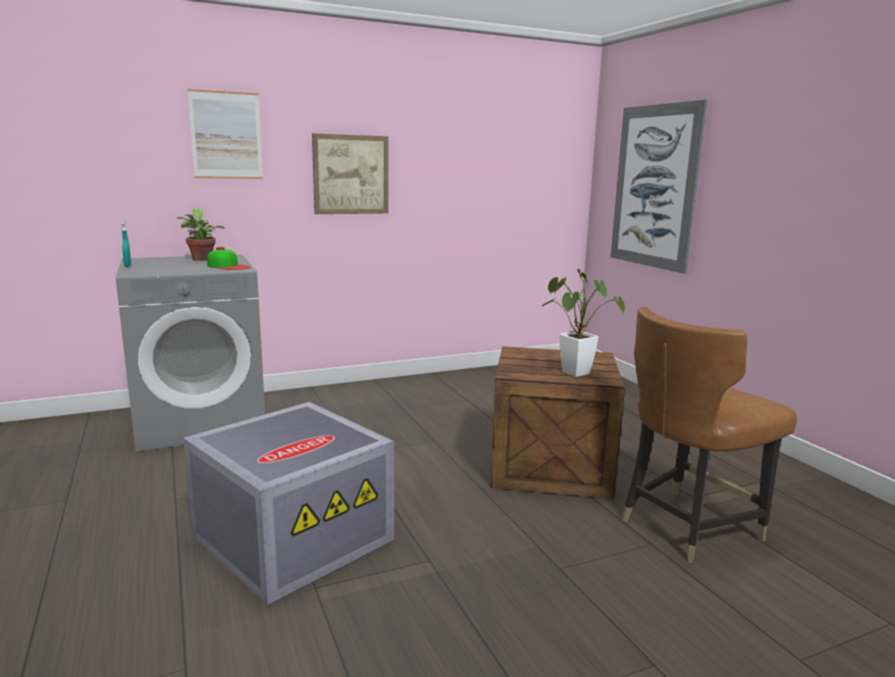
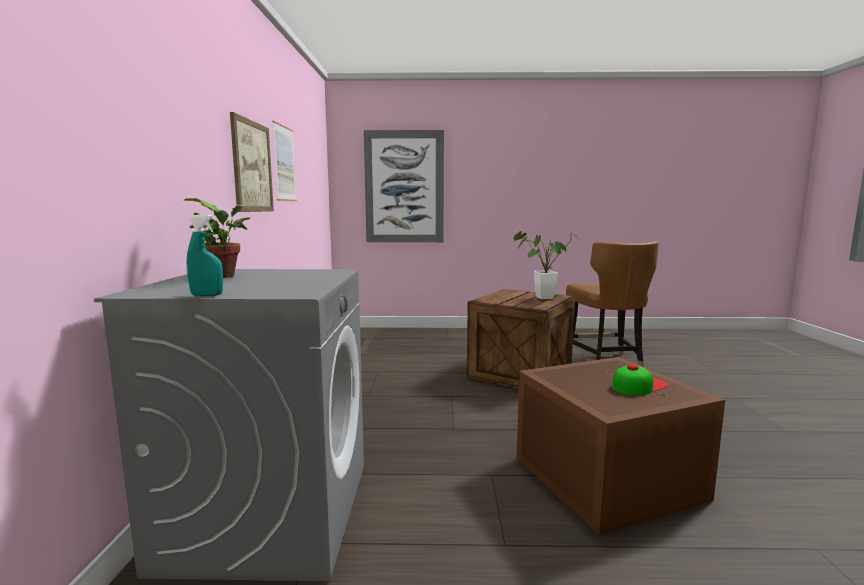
camera: 65 degrees left, 5 degrees down
grey storage box [183,402,394,605] -> brown storage box [517,357,725,535]
picture [187,89,263,179] -> picture moved to [272,121,297,201]
cap [207,247,251,270] -> cap moved to [612,364,668,395]

